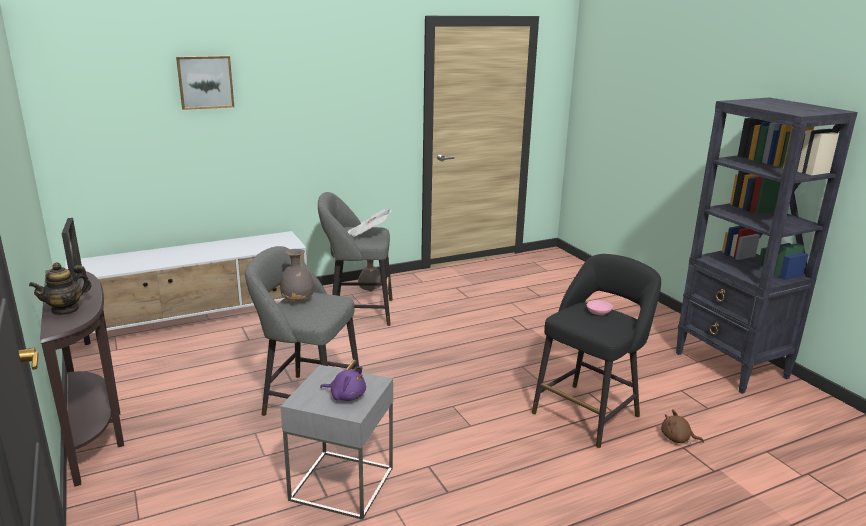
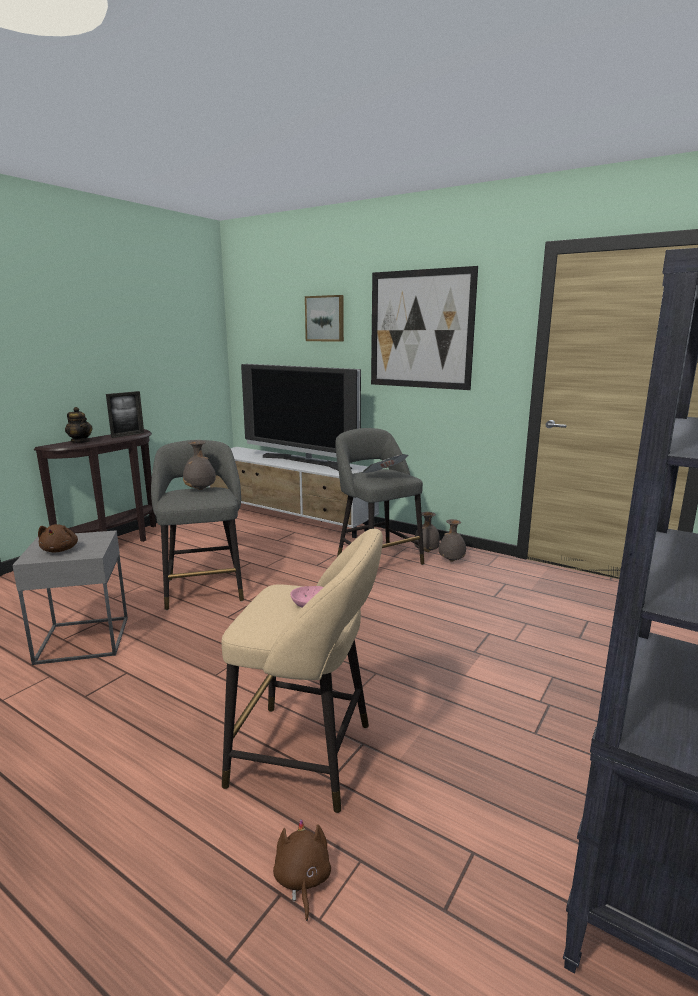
camera: 60 degrees right, 5 degrees down
teapot [29,262,92,316] -> teapot turned 150 degrees counterclockwise [65,407,93,443]
purple plush toy [320,366,366,401] -> brown plush toy [38,524,78,553]
black stool [532,254,661,448] -> beige stool [222,528,383,813]
none -> television [241,364,361,471]
none -> picture [371,266,478,390]
none -> grey vase [439,519,466,562]

